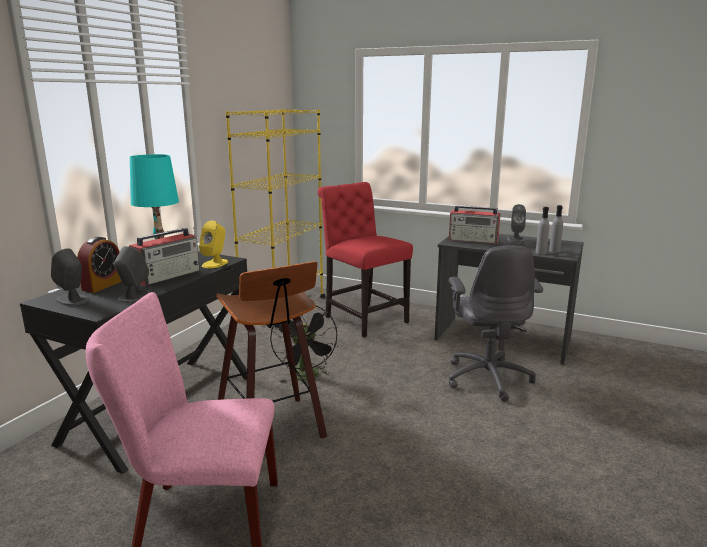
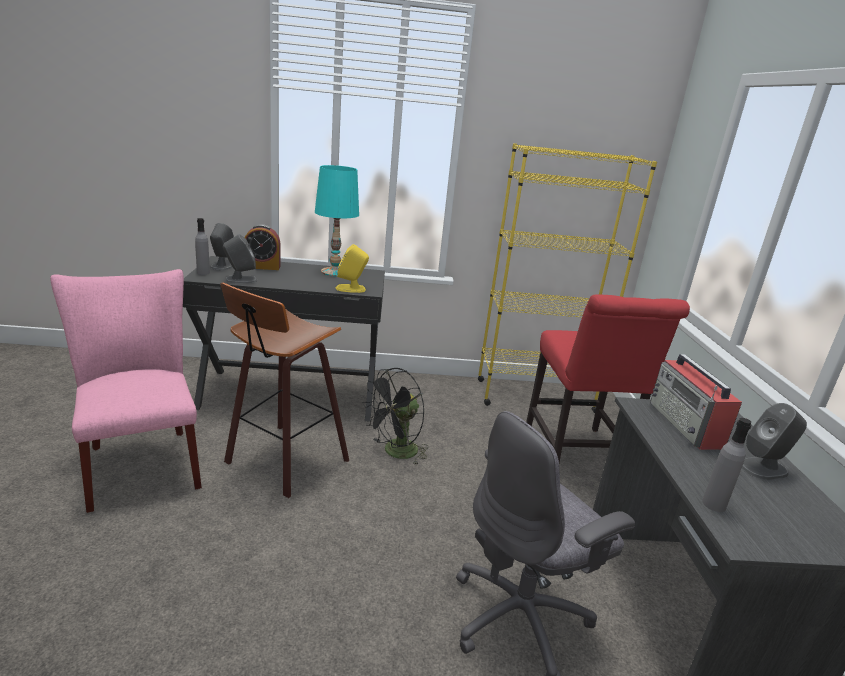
camera: 60 degrees right, 5 degrees up
radio [129,227,200,286] -> none
red chair [317,182,413,338] -> red chair turned 150 degrees clockwise [526,294,690,463]
grey bottle [549,205,563,253] -> grey bottle moved to [195,218,210,275]

